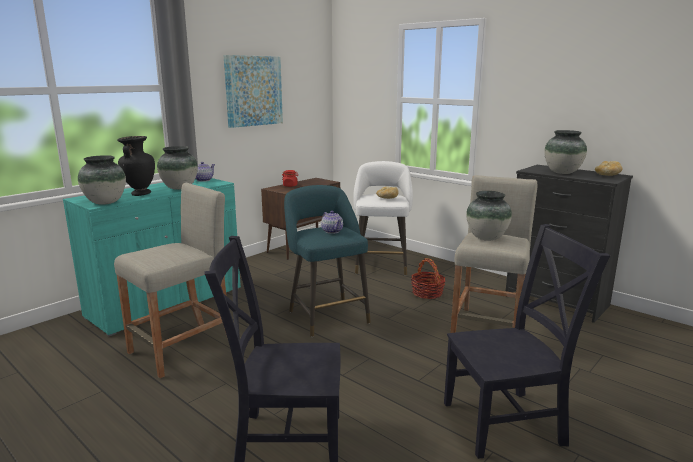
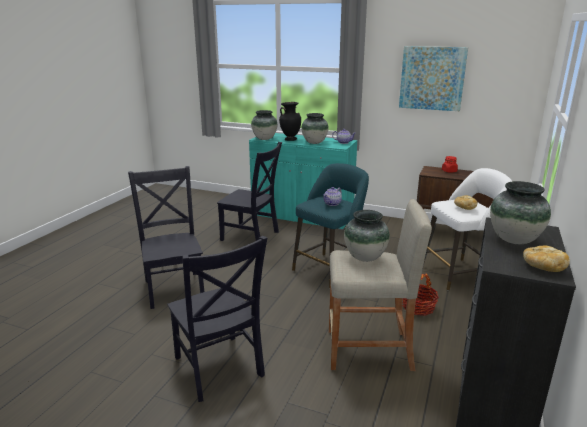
camera: 70 degrees right, 5 degrees up
beige stool [114,183,227,378] -> black chair [217,142,282,241]

